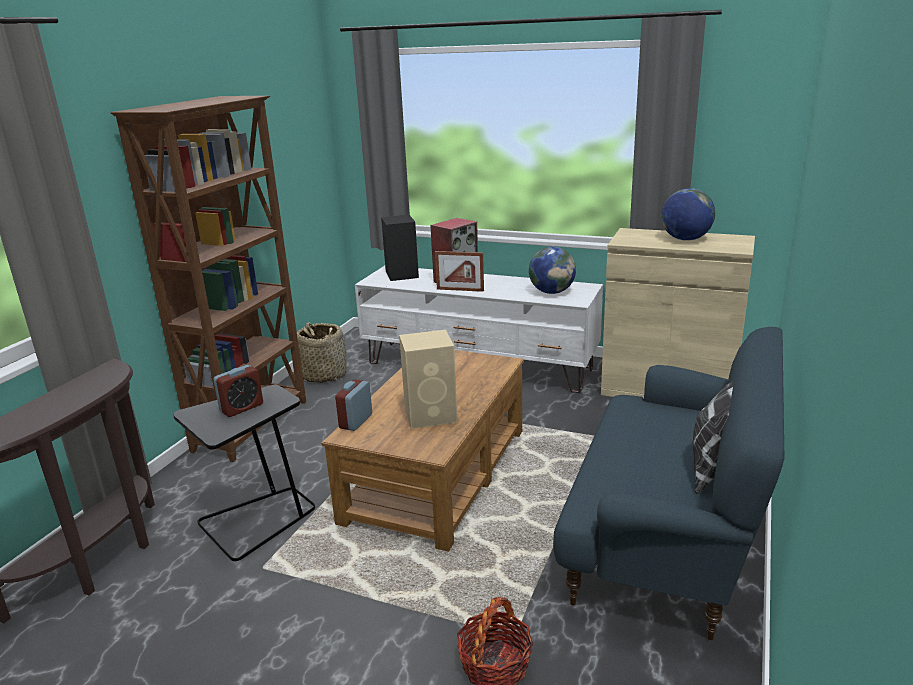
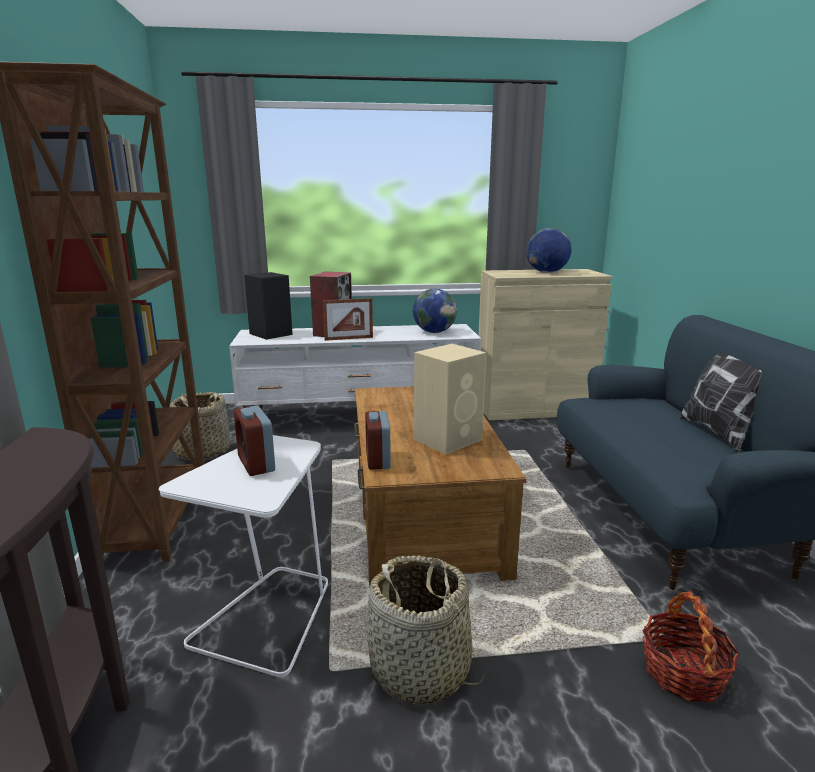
camera: 30 degrees left, 5 degrees down
black side table [173,385,315,561] -> white side table [159,435,328,677]
alarm clock [213,365,263,417] -> alarm clock turned 135 degrees clockwise [234,406,275,476]
none -> basket [367,555,485,705]

